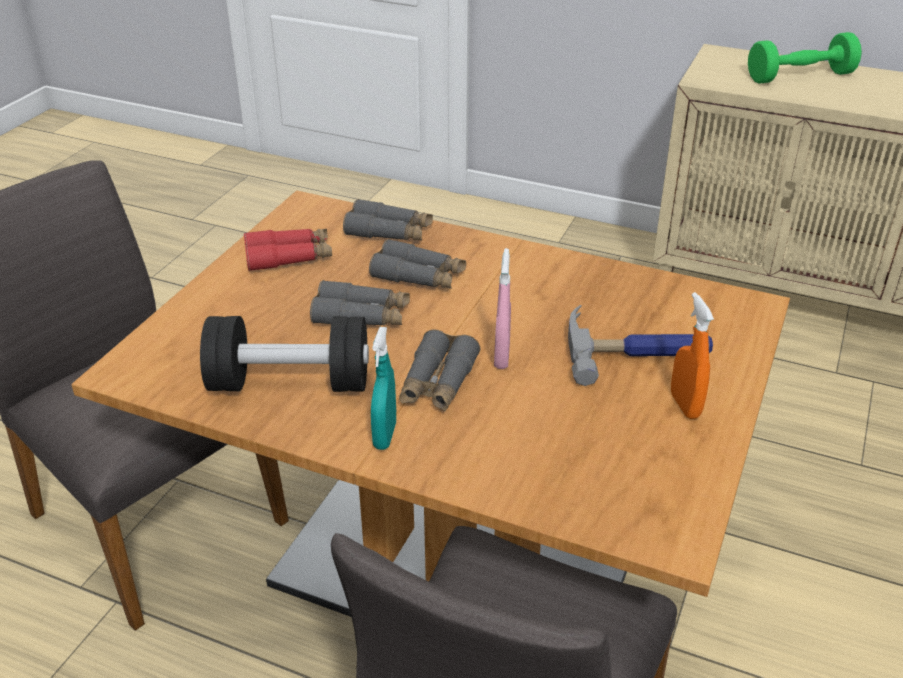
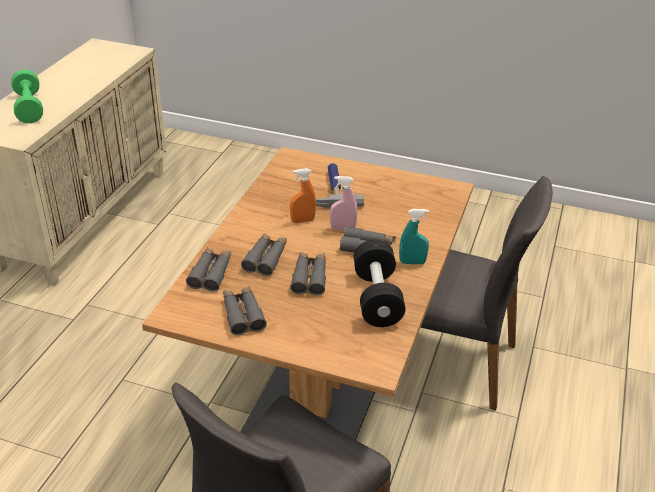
camera: 95 degrees left, 0 degrees up
red binoculars [244,229,332,271] -> grey binoculars [223,286,267,335]
orange spray bottle [671,292,714,419] -> orange spray bottle moved to [290,168,316,223]

